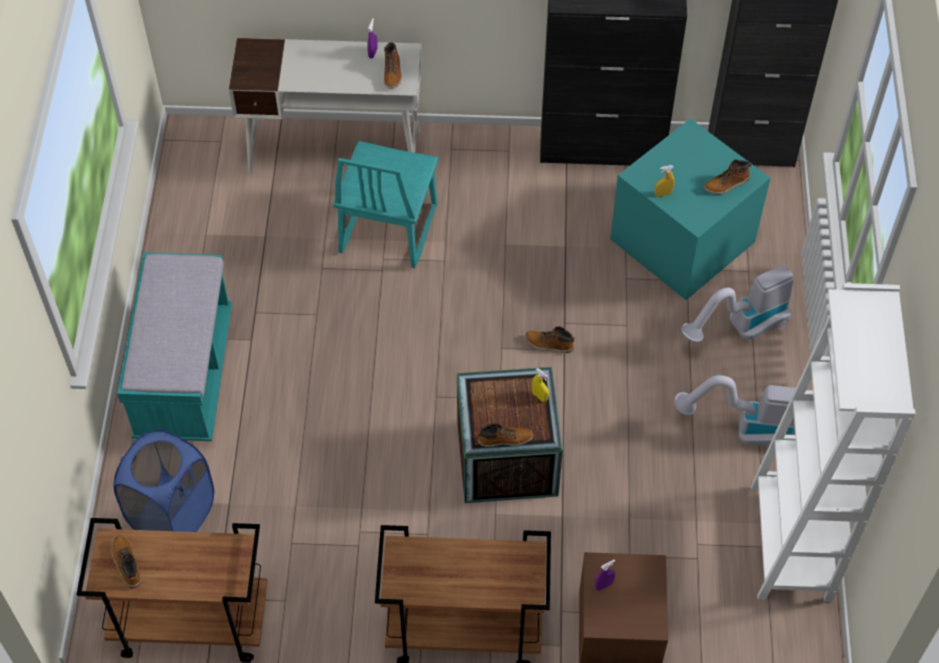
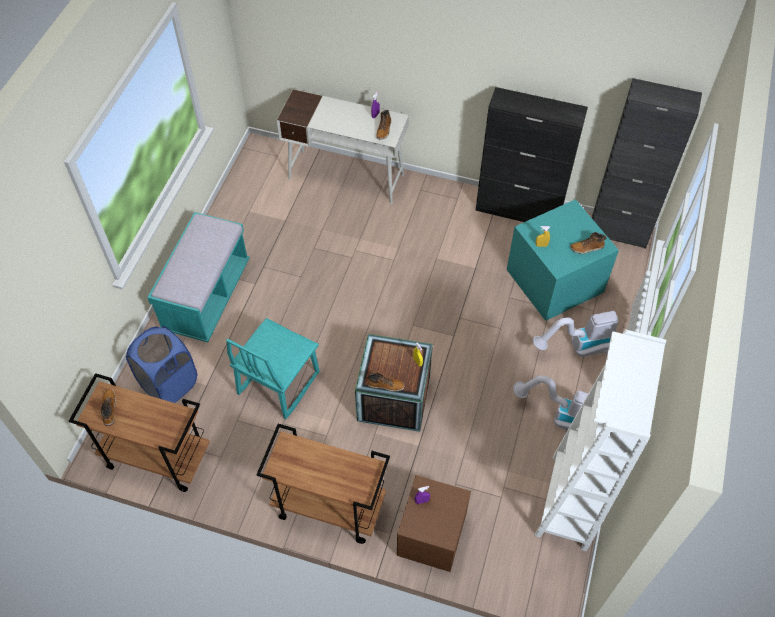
camera: 15 degrees right, 0 degrees up
turquoise chair [333,141,439,268] -> turquoise chair moved to [226,318,320,419]
boot [525,327,575,353] -> none

